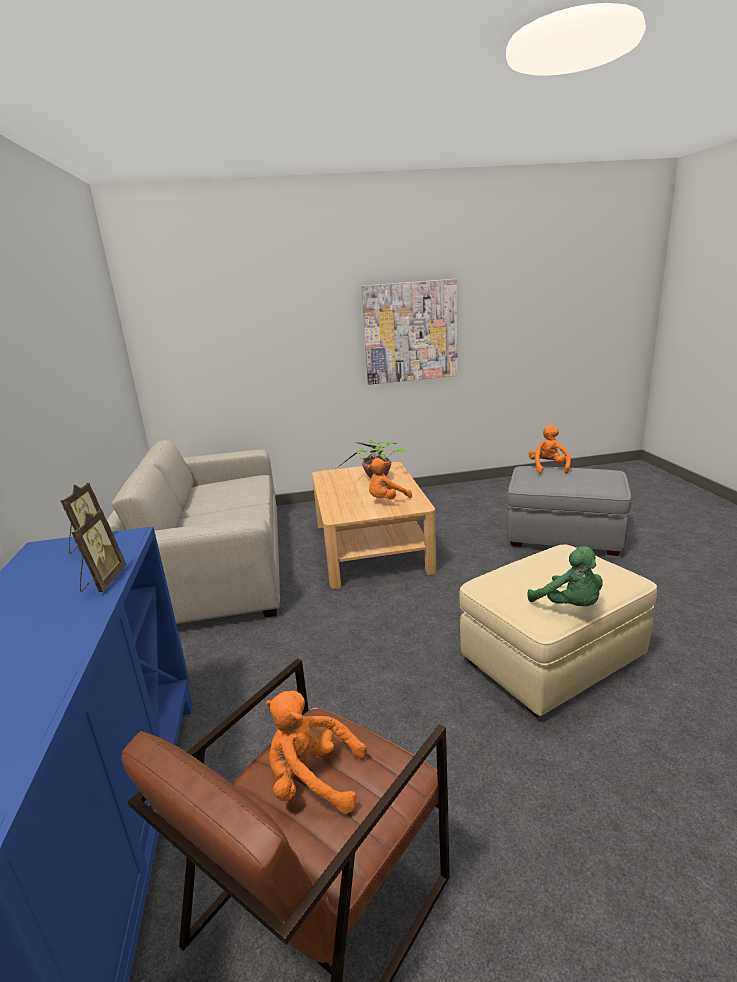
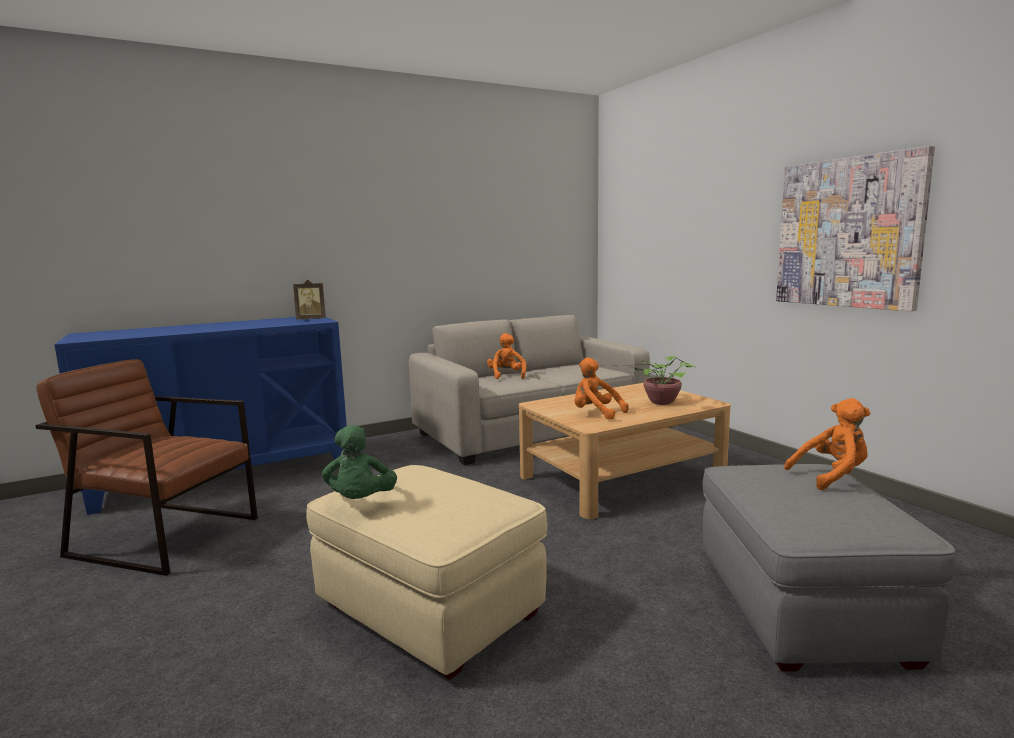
camera: 70 degrees right, 10 degrees down
picture frame [71,509,126,592] -> none
orange plush toy [266,690,367,814] -> orange plush toy moved to [487,333,527,379]
green plush toy [527,546,603,606] -> green plush toy turned 45 degrees counterclockwise [322,425,397,499]

